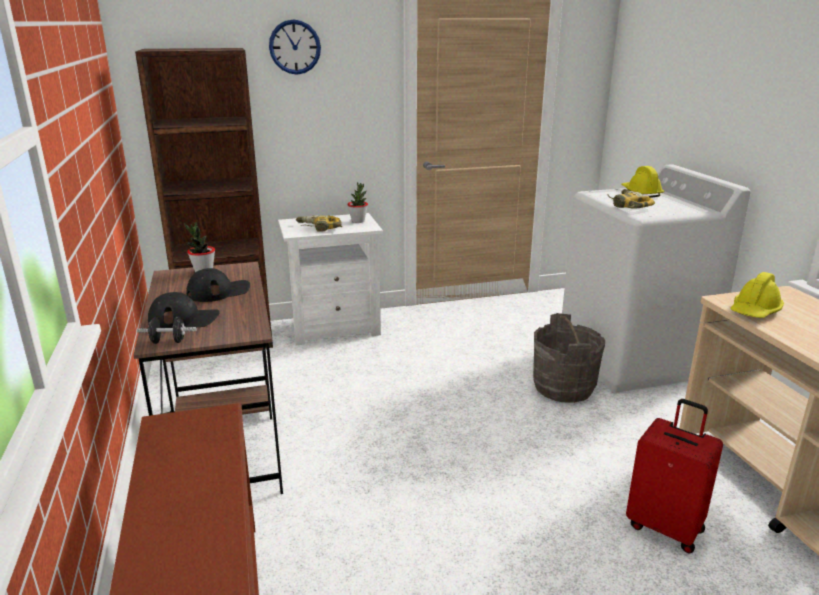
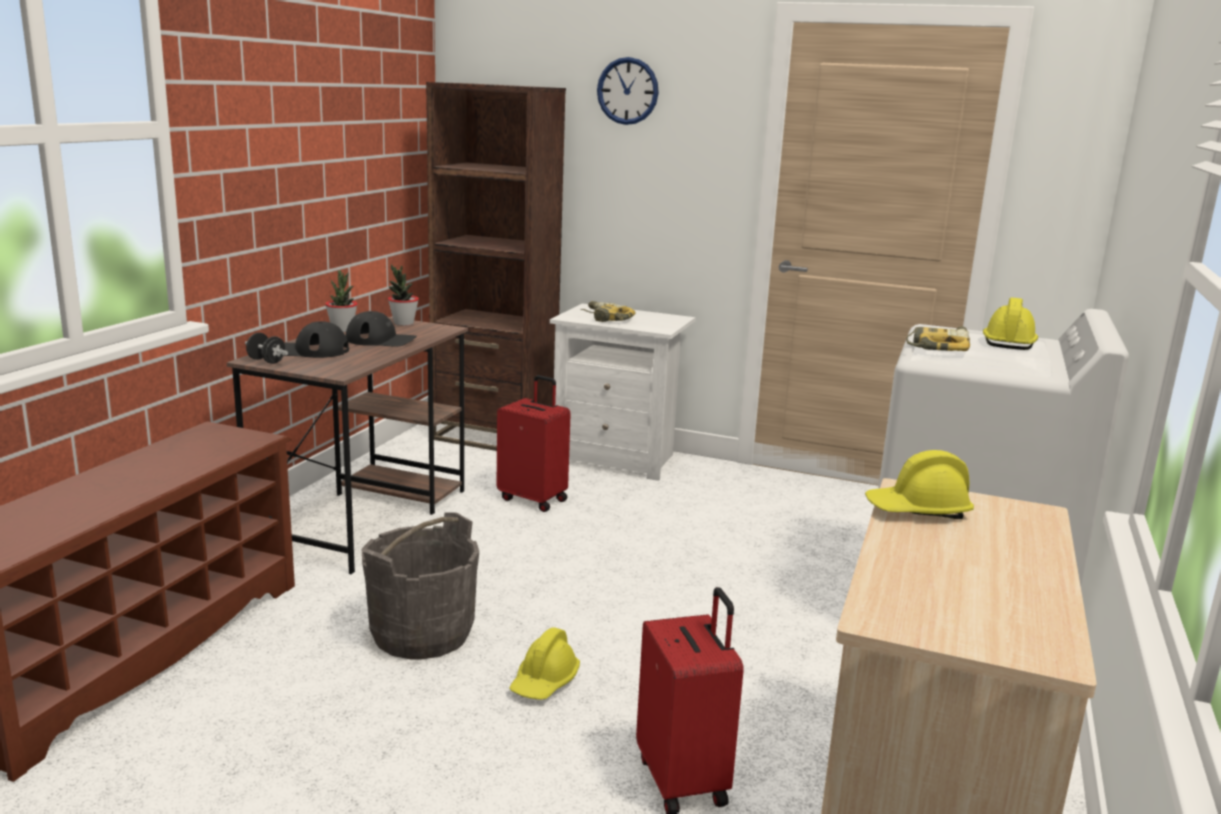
camera: 35 degrees right, 5 degrees down
black cap [148,292,220,328] -> black cap turned 150 degrees clockwise [284,321,349,358]
potted plant [347,182,368,223] -> potted plant moved to [325,270,358,332]
grey bucket [533,313,605,403] -> grey bucket moved to [362,512,479,660]
none -> red suitcase [497,375,571,512]
none -> yellow hard hat [509,627,580,700]

